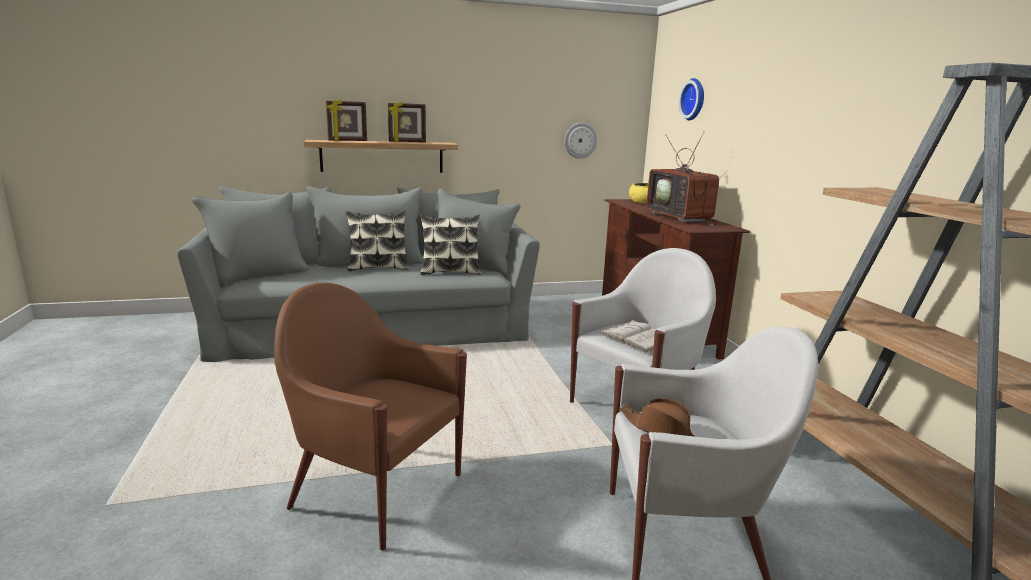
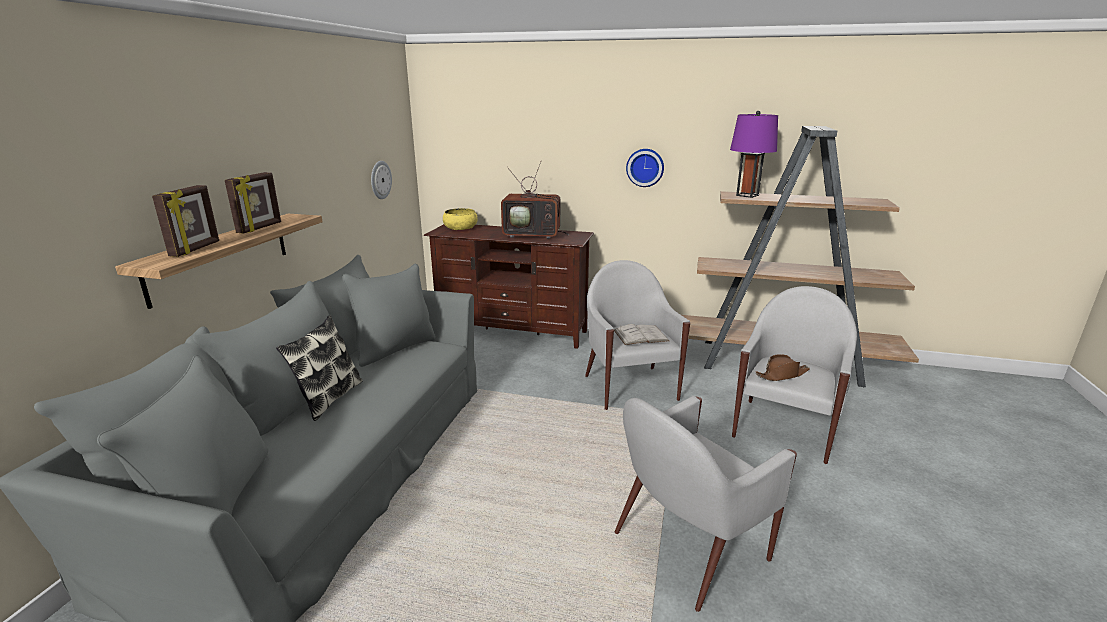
camera: 60 degrees left, 5 degrees up
brown armchair [274,282,467,551] -> white armchair [615,396,797,612]
pillow [420,214,481,275] -> none
wall clock [679,78,704,120] -> wall clock moved to [626,149,664,187]
none -> purple table lamp [730,111,778,198]

